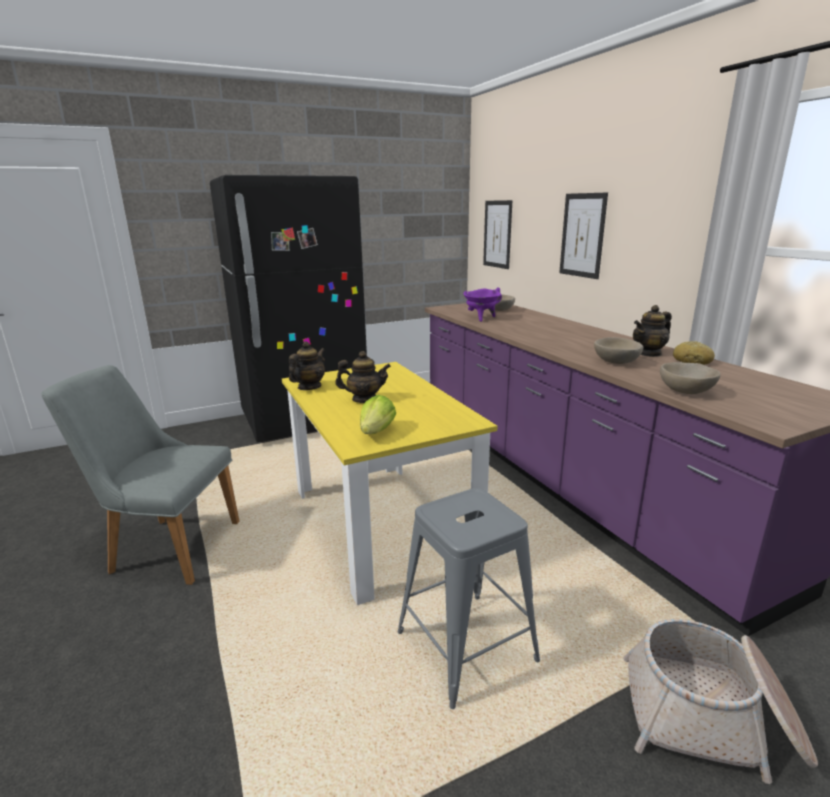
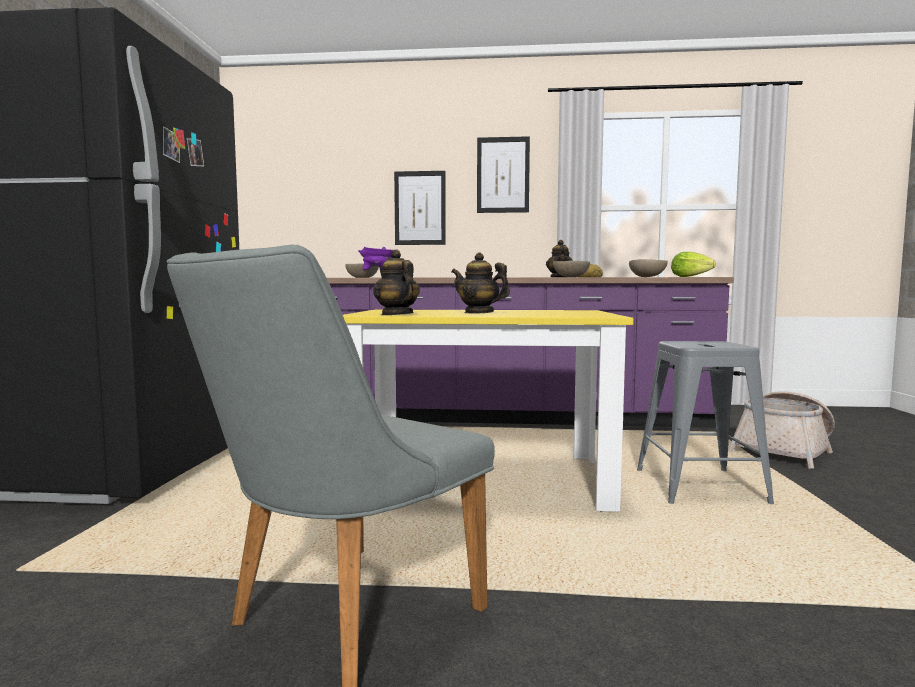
camera: 60 degrees left, 15 degrees down
teapot [335,351,391,403] -> teapot turned 90 degrees counterclockwise [451,253,510,314]
lettuce [360,395,396,434] -> lettuce moved to [671,252,716,277]
picture [483,200,513,269] -> picture moved to [477,136,530,213]

